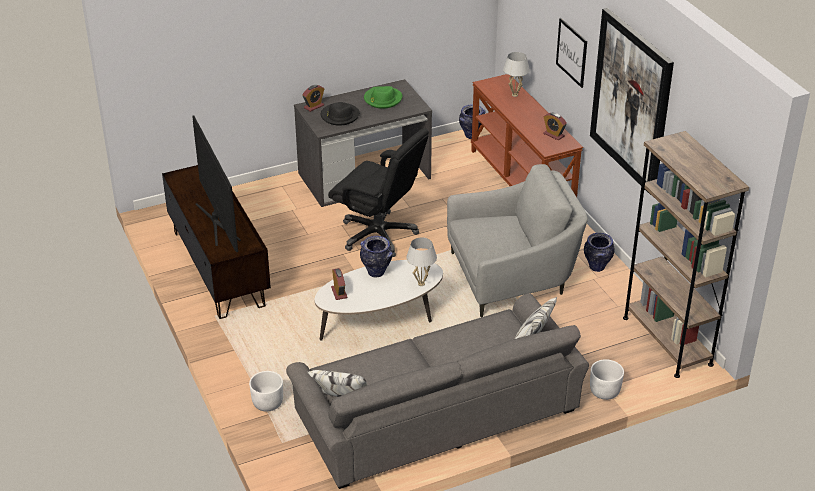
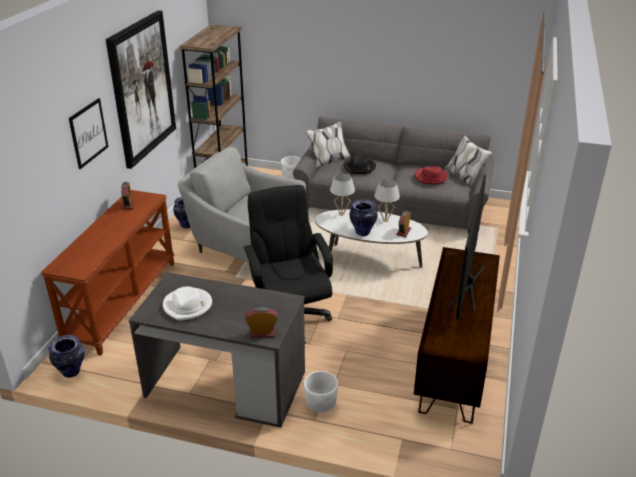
camera: 140 degrees left, 5 degrees down
white planter [249,371,283,411] -> white planter moved to [304,371,338,413]
black hat [321,102,360,126] -> black hat moved to [344,154,376,174]
green hat [364,86,402,109] -> white hat [163,287,212,320]
white table lamp [503,52,530,97] -> white table lamp moved to [374,179,400,222]
none -> red hat [414,167,448,185]

